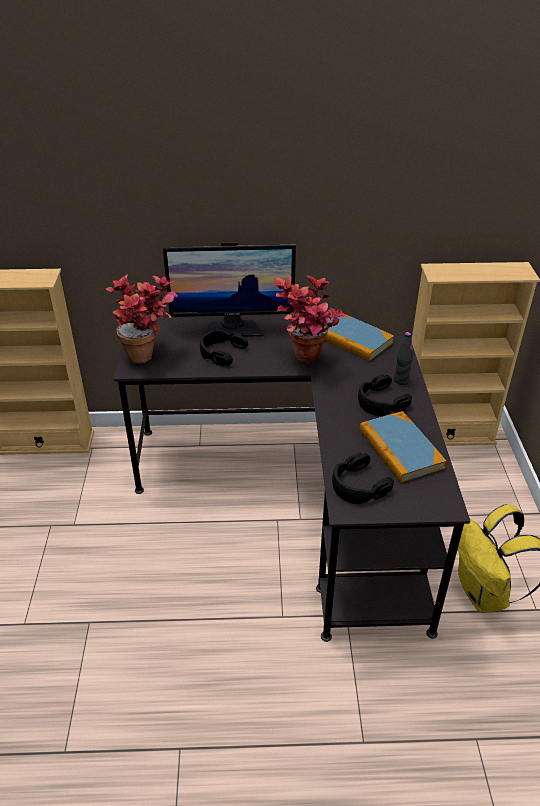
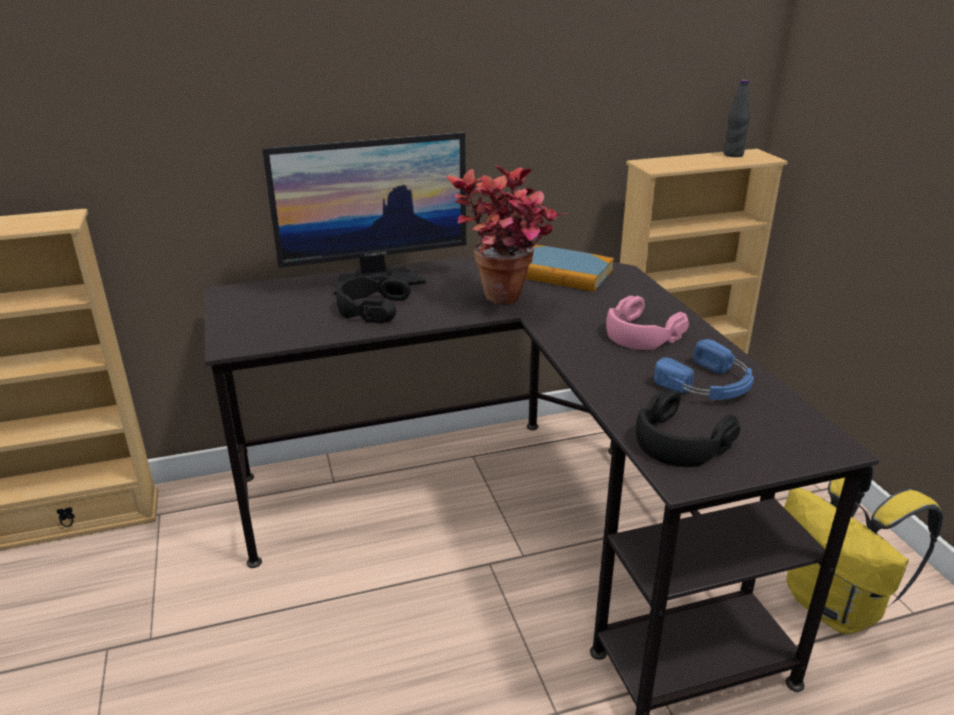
camera: 15 degrees left, 10 degrees down
potted plant [106,274,178,364] -> none
black headphones [358,374,412,416] -> pink headphones [606,295,689,350]
book [360,411,447,483] -> blue headphones [654,339,754,400]
black bottle [394,332,413,385] -> black bottle moved to [724,80,750,157]

